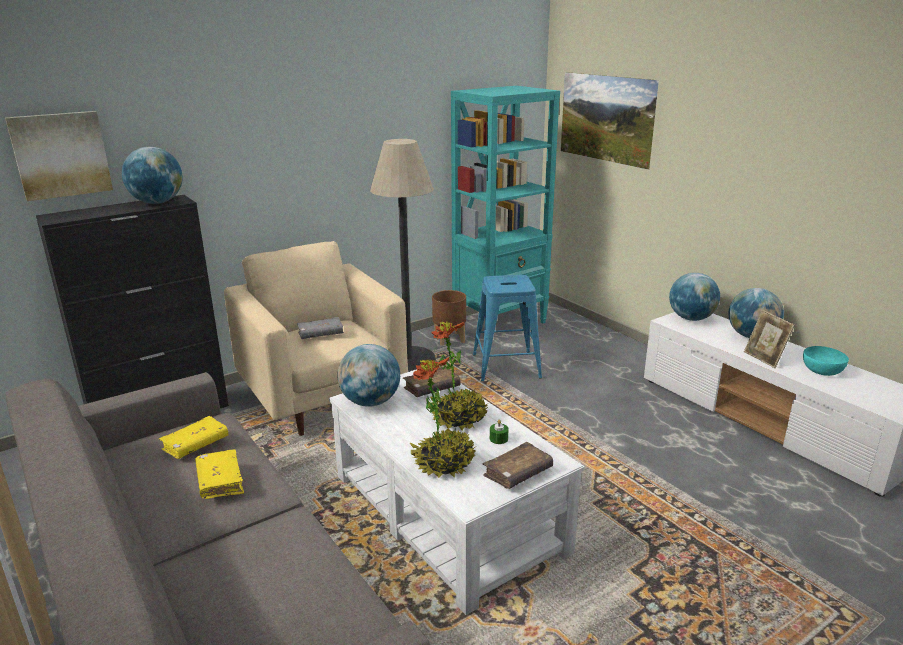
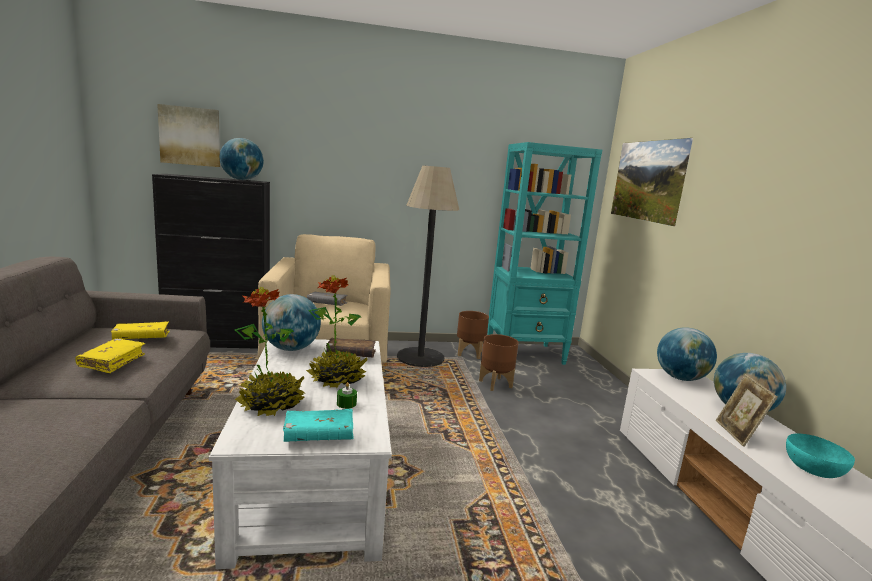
camera: 25 degrees right, 10 degrees down
blue stool [473,275,542,381] -> brown planter [479,334,519,391]
brown book [482,442,553,489] -> turquoise book [283,409,353,442]

